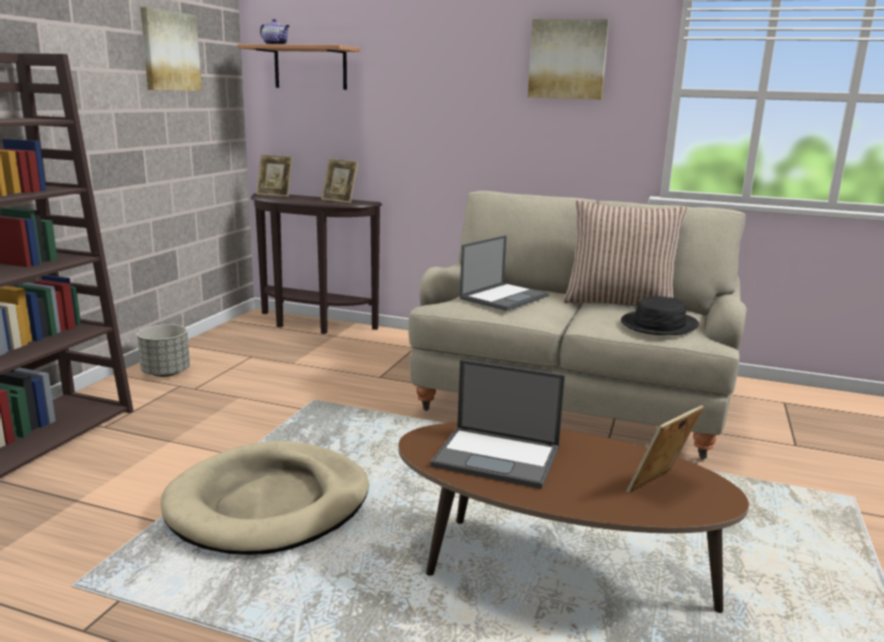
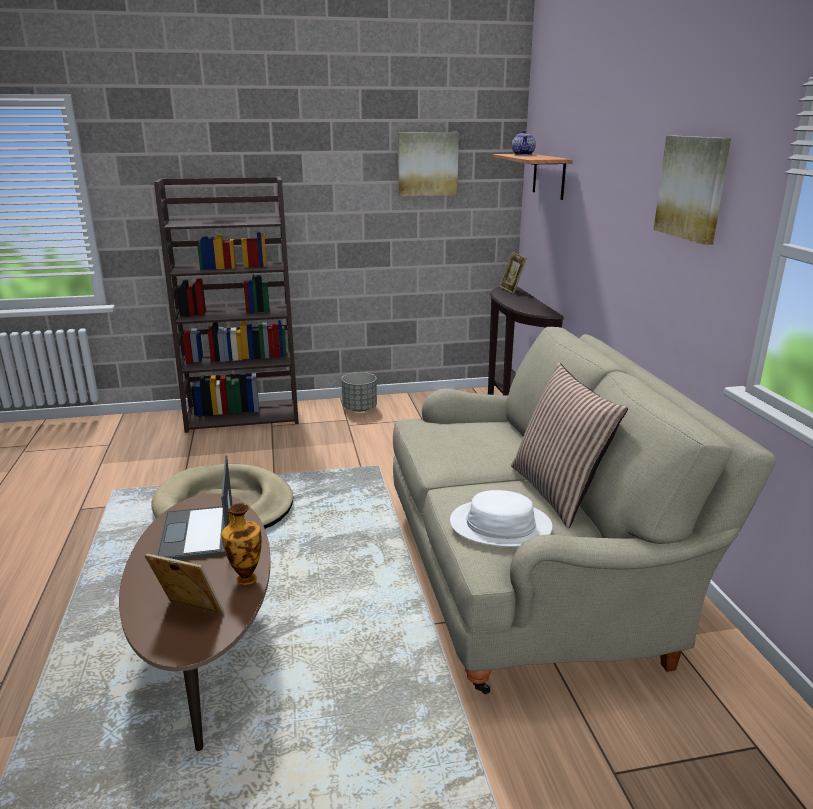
camera: 60 degrees right, 5 degrees up
picture frame [321,158,358,203] -> none
laptop [460,235,549,311] -> none
black hat [621,296,699,335] -> white hat [450,490,553,547]
none -> vase [221,503,262,585]

